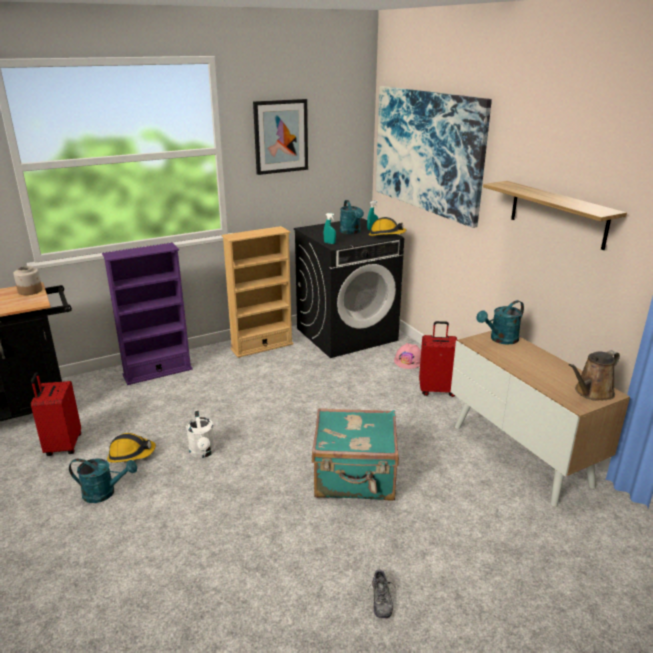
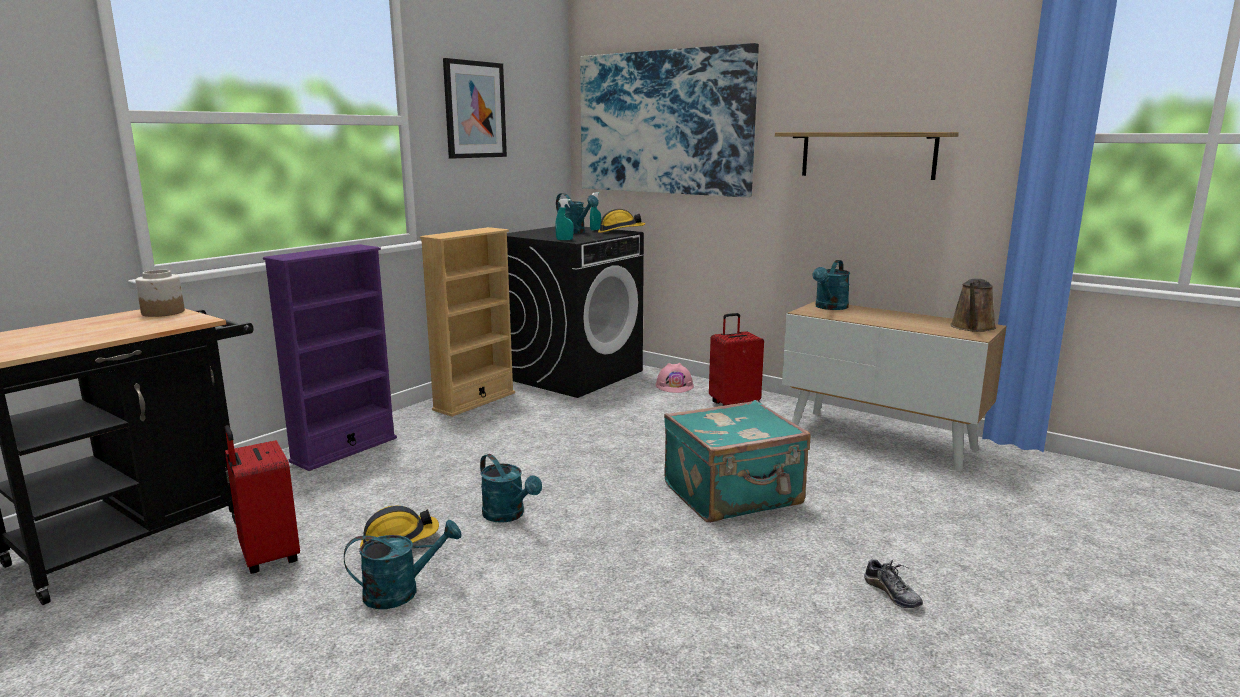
camera: 25 degrees left, 10 degrees down
white watering can [186,410,216,458] -> turquoise watering can [480,454,542,523]

